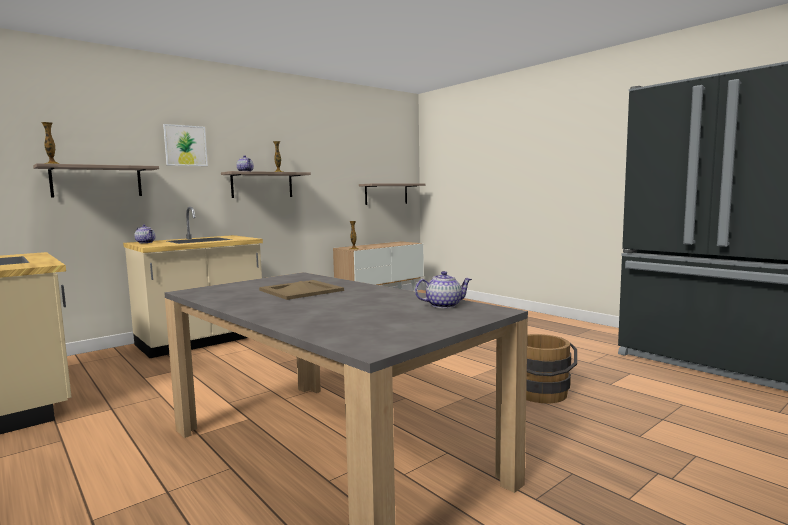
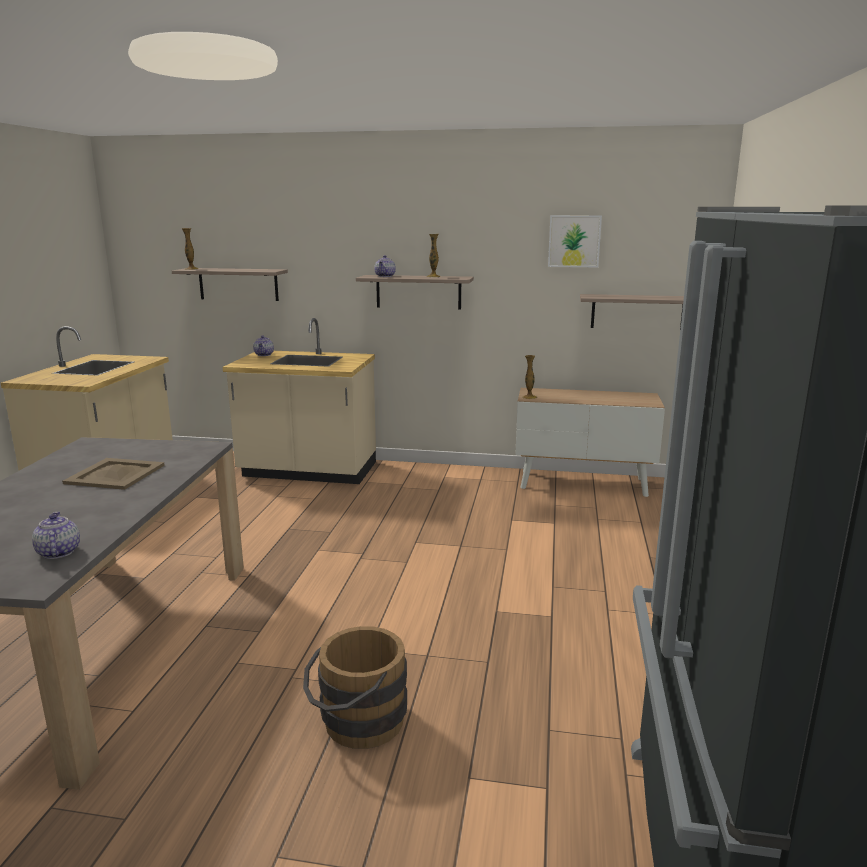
camera: 50 degrees right, 10 degrees up
picture [163,124,208,166] -> picture moved to [548,215,602,268]
teapot [415,271,472,308] -> teapot turned 150 degrees counterclockwise [32,512,80,559]

